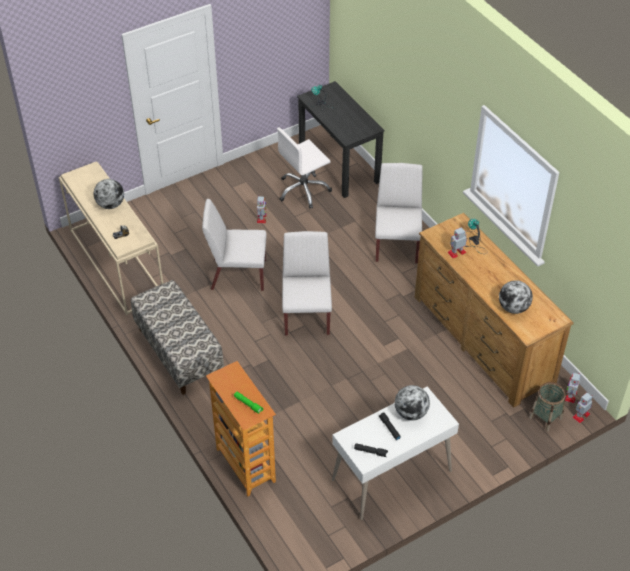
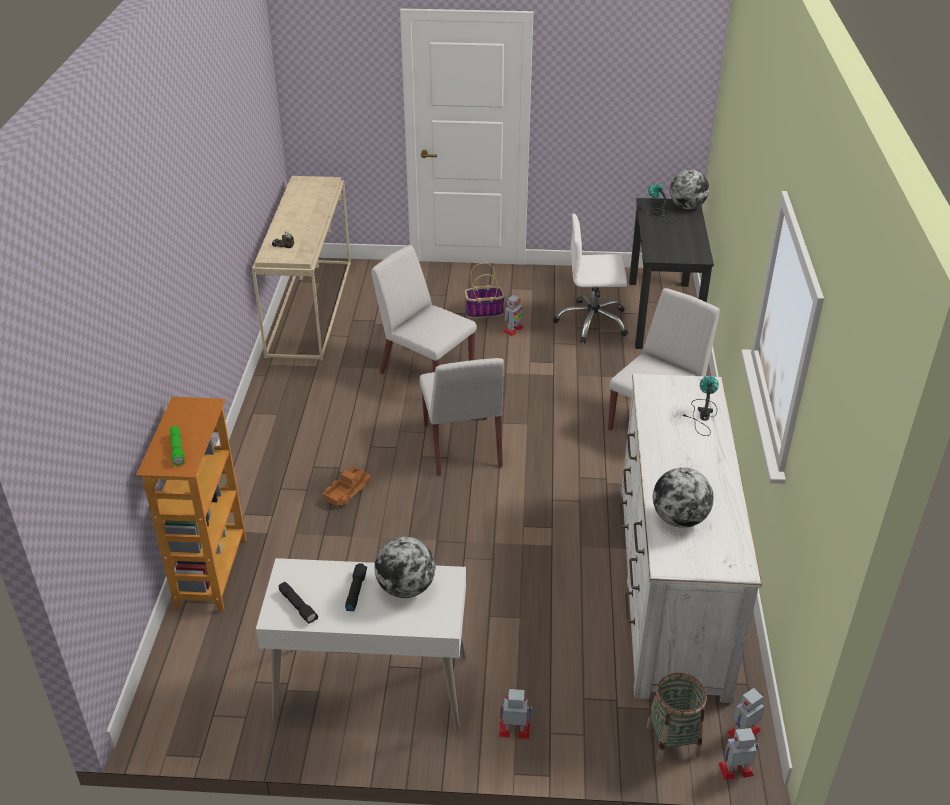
camera: 35 degrees right, 10 degrees down
globe [94,179,124,209] -> globe moved to [670,170,709,209]
bench [131,280,224,395] -> none
white chair [282,231,332,336] -> white chair turned 135 degrees clockwise [419,358,504,475]
brown dresser [415,213,574,408] -> white dresser [620,374,762,703]
toy robot [447,227,467,258] -> toy robot moved to [499,689,532,739]
none -> toy truck [323,467,373,506]
none -> basket [465,263,505,318]

